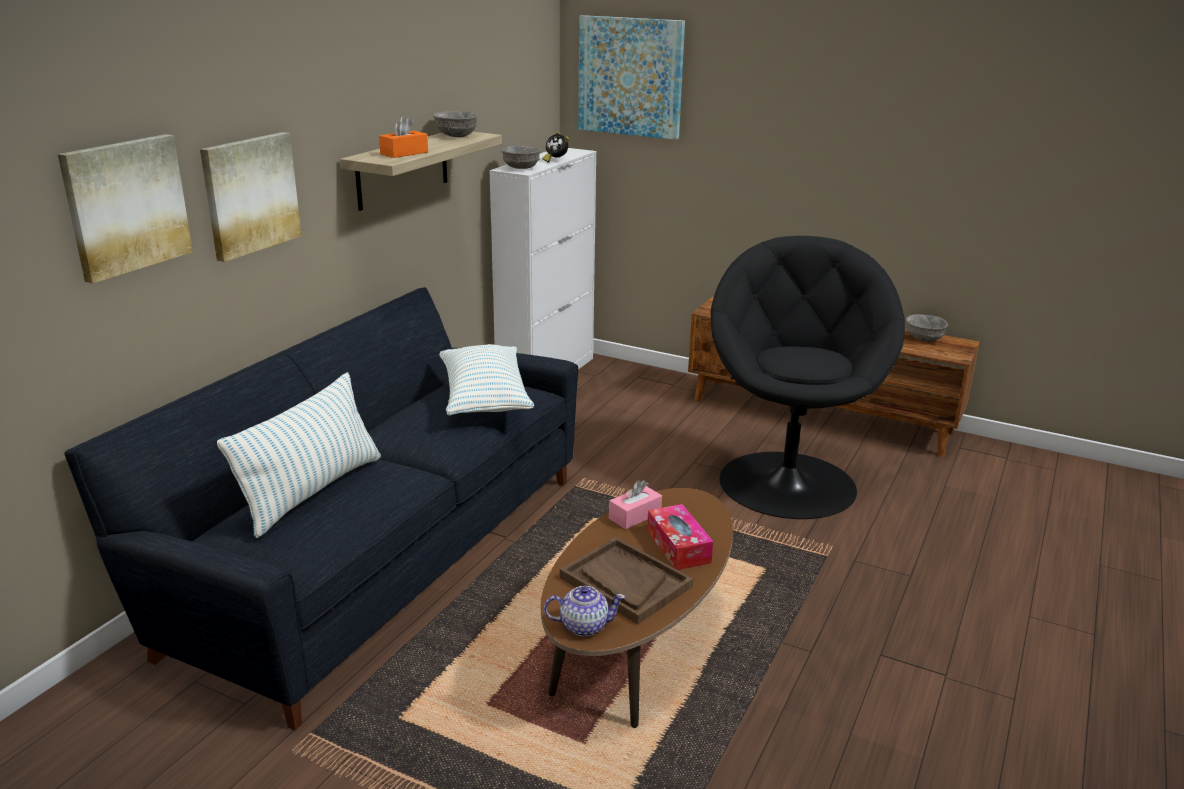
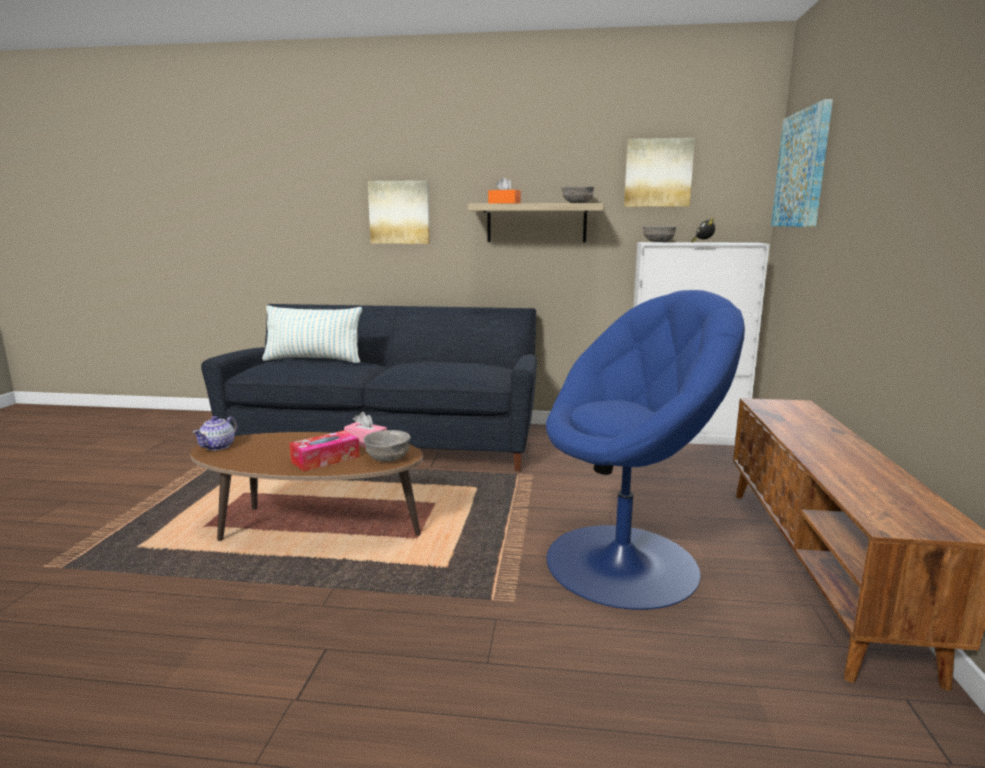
camera: 70 degrees right, 10 degrees down
picture [58,134,193,284] -> picture moved to [624,138,695,207]
pillow [439,344,534,416] -> none
teapot [544,586,625,637] -> teapot turned 45 degrees clockwise [192,416,237,451]
brown tray [560,537,693,624] -> none
black armchair [711,236,905,519] -> blue armchair [546,290,745,610]
grey bowl [906,314,948,342] -> grey bowl moved to [364,430,411,462]

